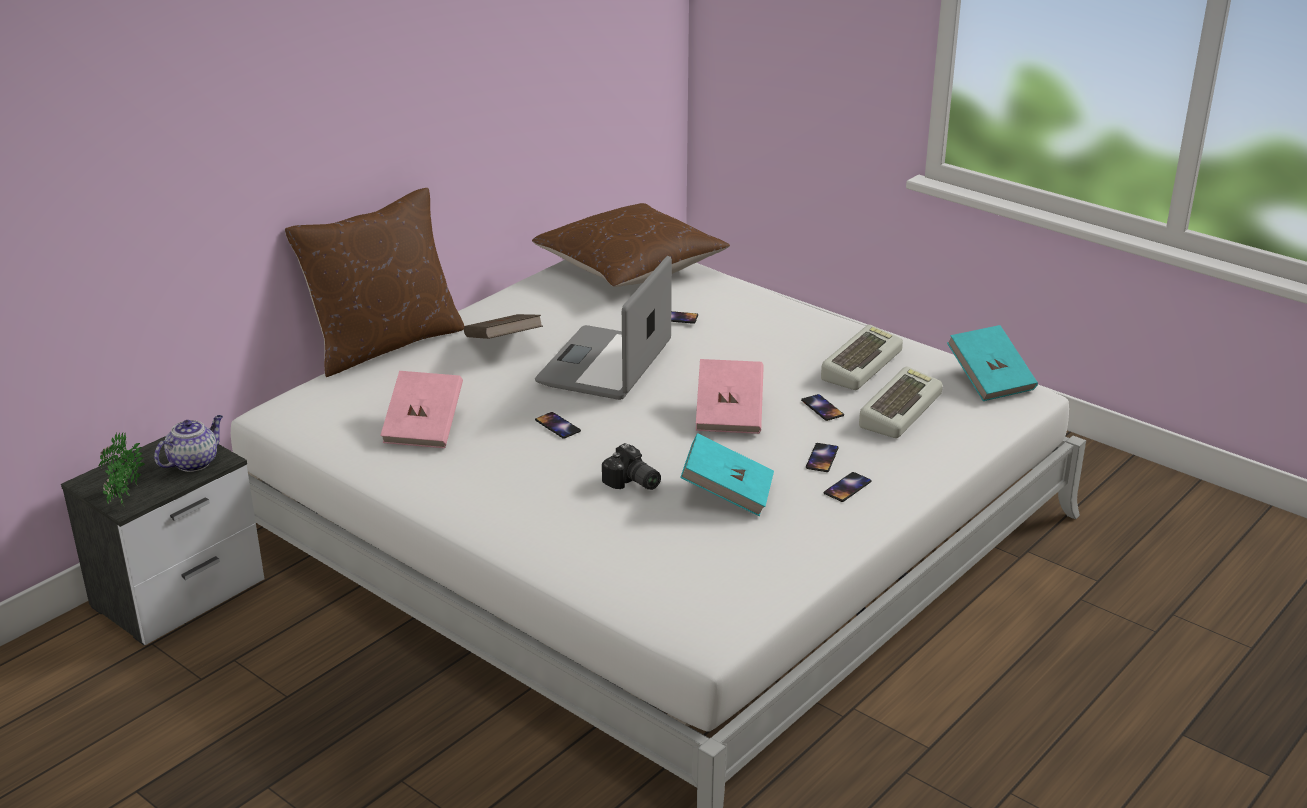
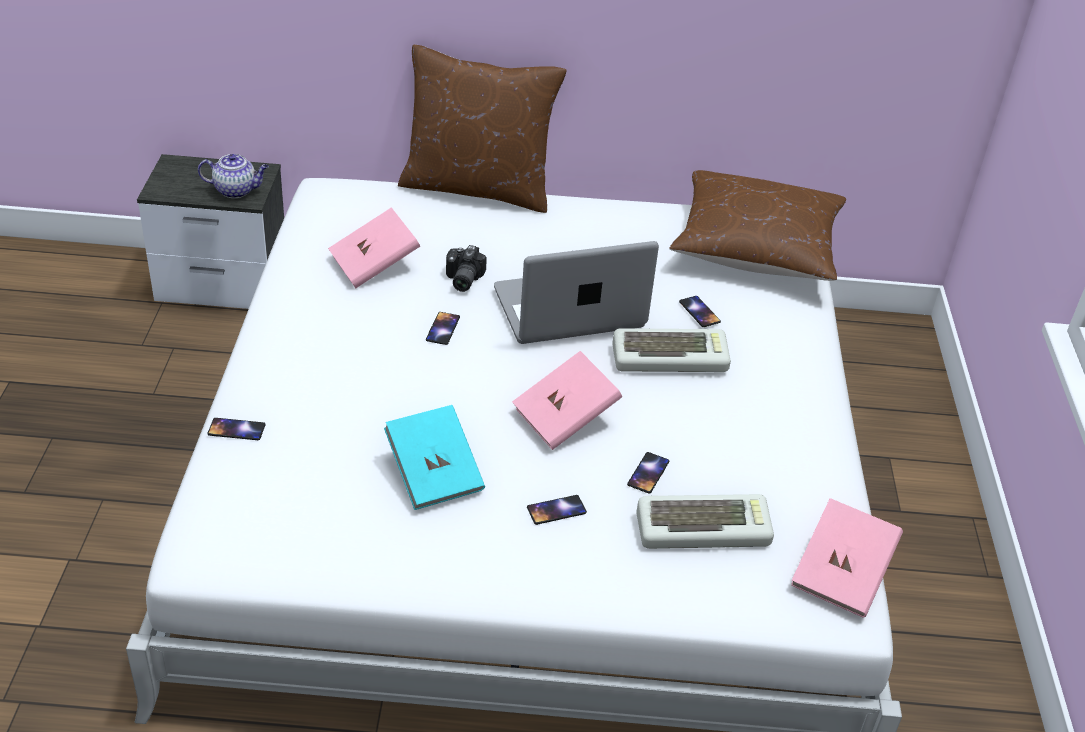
camera: 50 degrees right, 10 degrees up
potted plant [99,432,145,506] -> none
brown book [464,314,543,339] -> none
camera [602,443,661,490] -> camera moved to [446,245,487,292]
keyboard [821,325,903,390] -> keyboard moved to [612,328,731,372]
phone [824,472,872,502] -> phone moved to [207,418,265,440]
turquoise book [947,325,1038,401] -> pink book [791,498,903,618]

